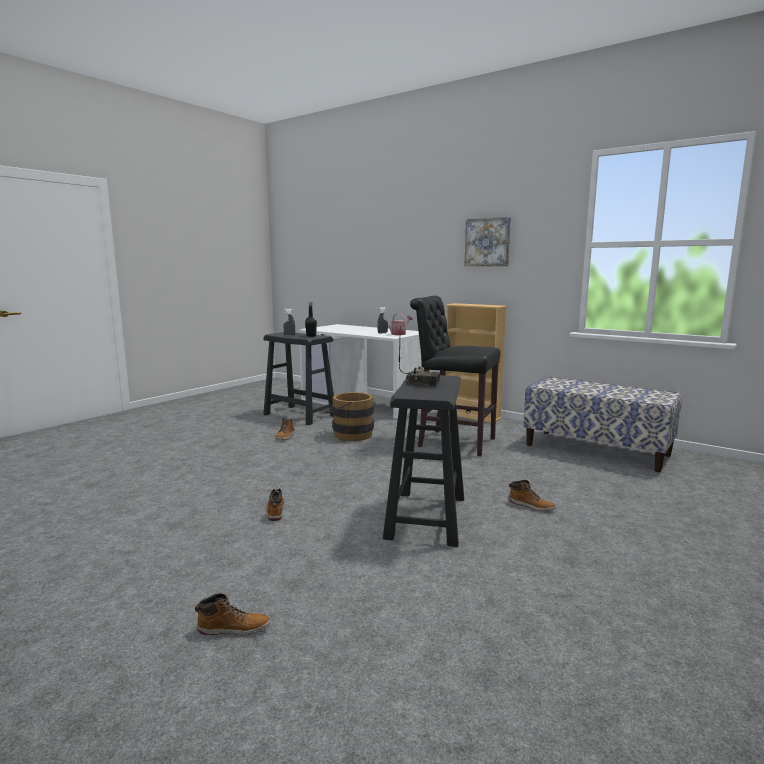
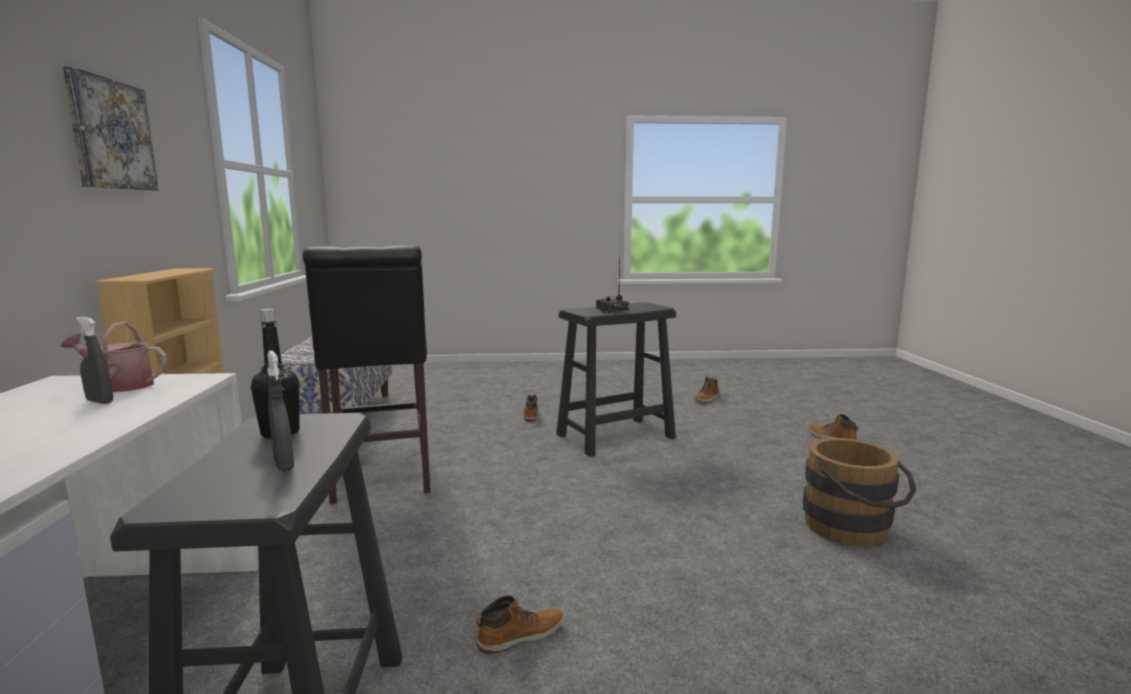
camera: 130 degrees left, 0 degrees up
boot [267,488,284,521] -> boot moved to [694,377,719,402]
brown bucket [325,392,374,441] -> brown bucket moved to [803,438,917,546]

